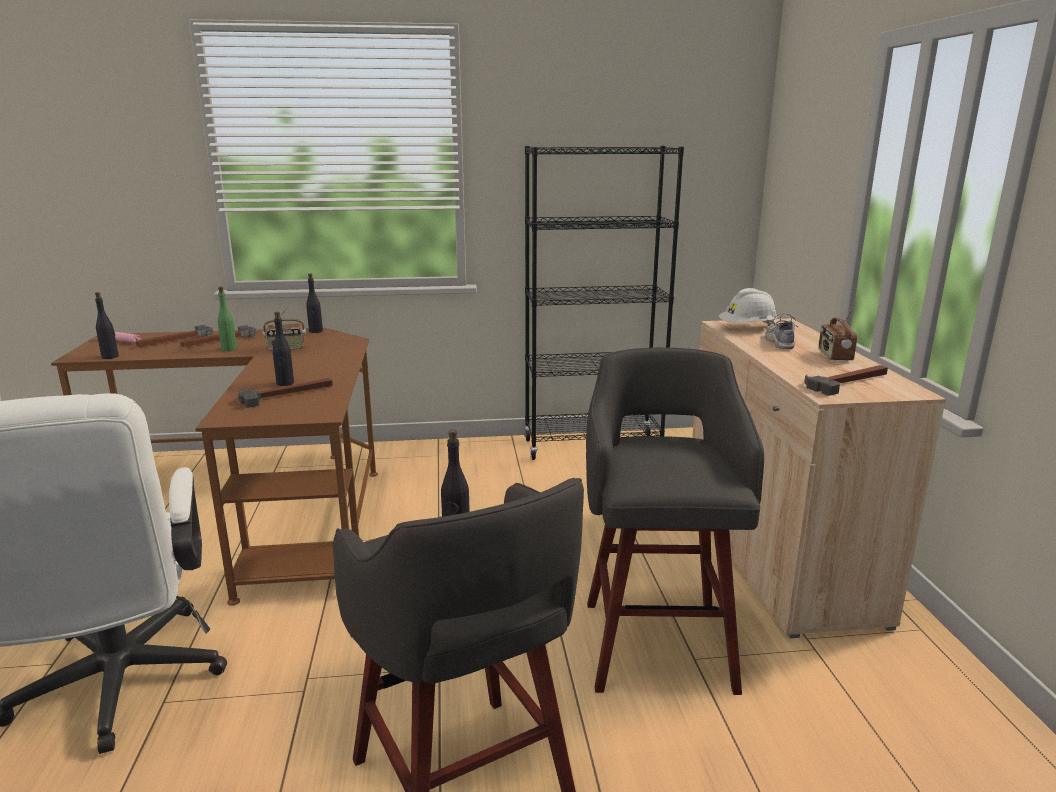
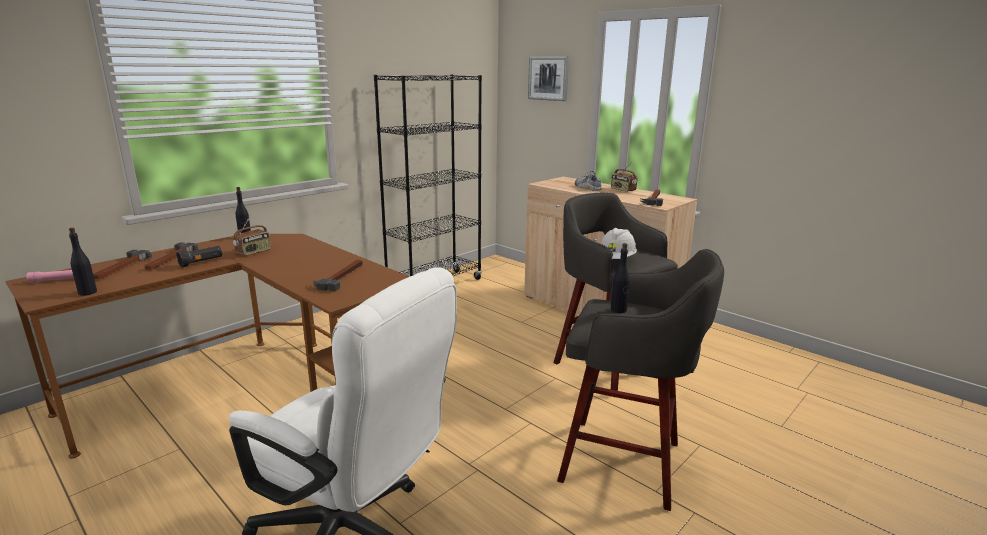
camera: 40 degrees left, 0 degrees up
green bottle [217,287,237,351] -> black flashlight [176,246,223,267]
black bottle [273,312,294,386] -> none
white hard hat [719,288,778,326] -> white hard hat moved to [601,228,637,259]
none -> picture [528,56,569,101]

